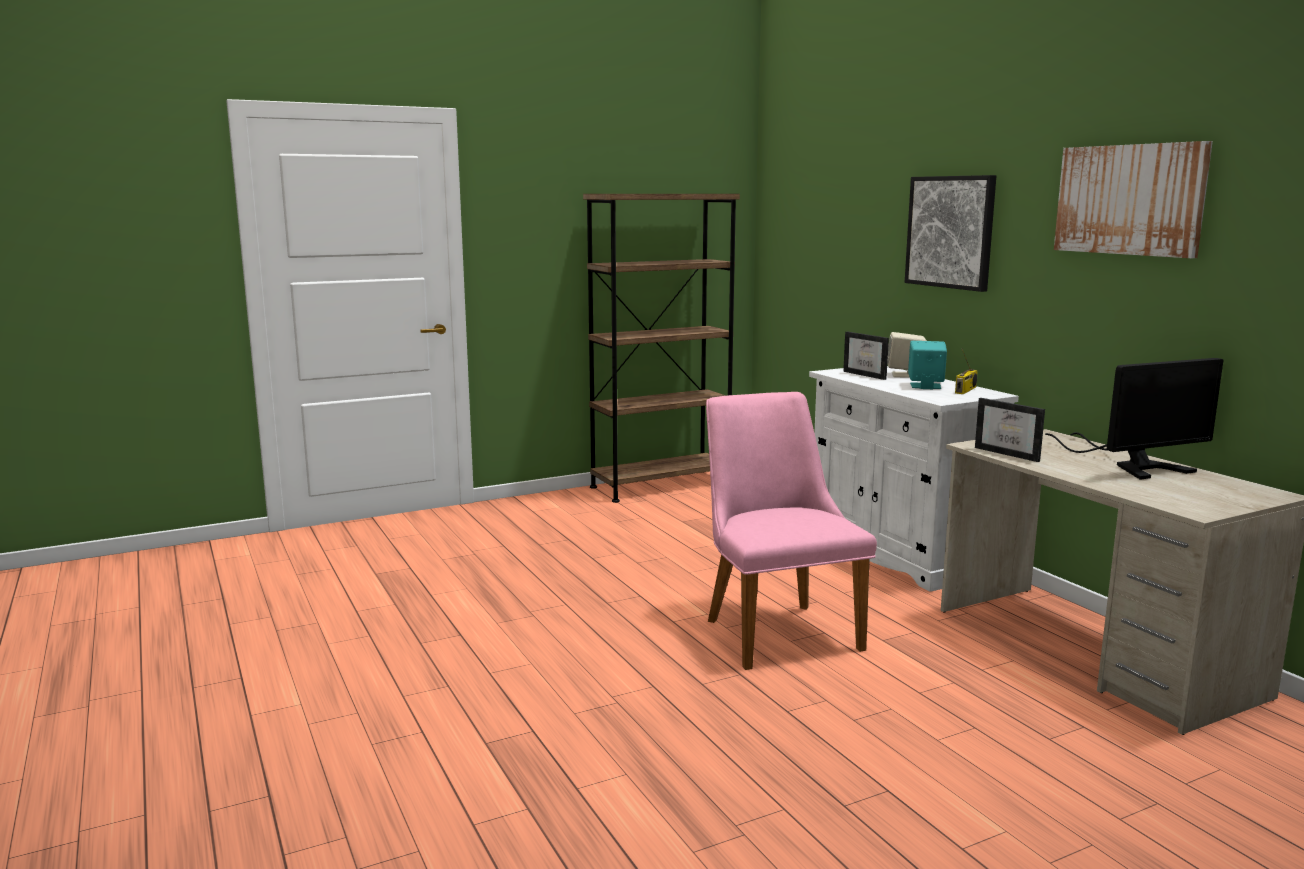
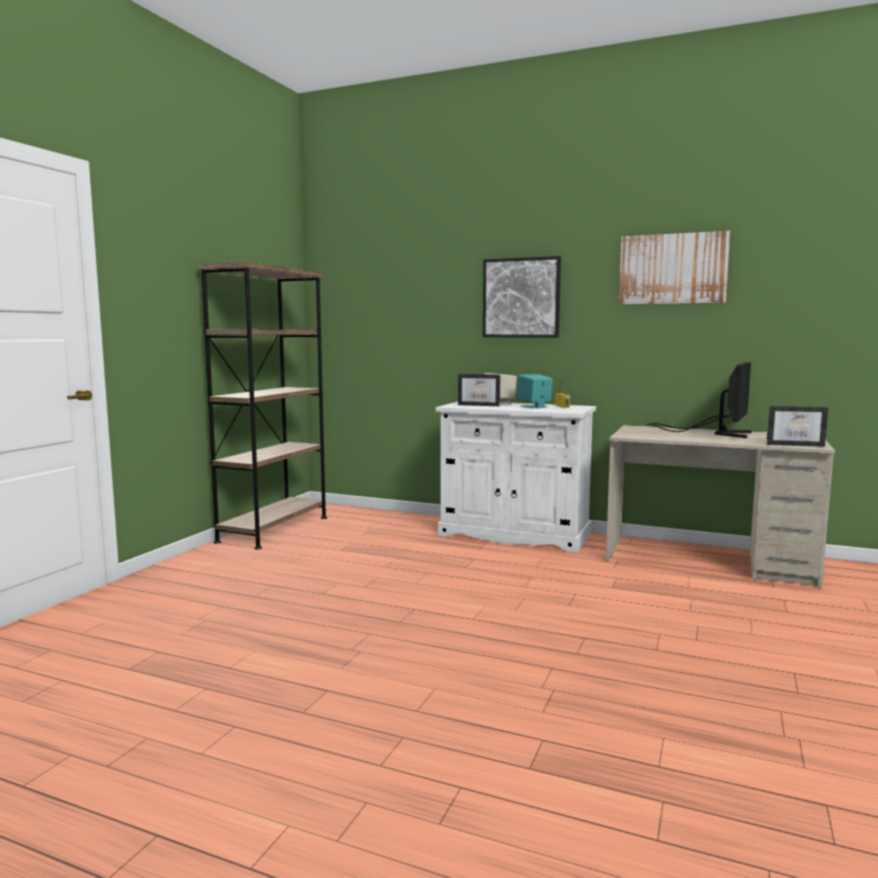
camera: 40 degrees left, 5 degrees down
pink chair [706,392,877,670] -> none
picture frame [975,398,1045,462] -> picture frame moved to [767,406,828,447]

